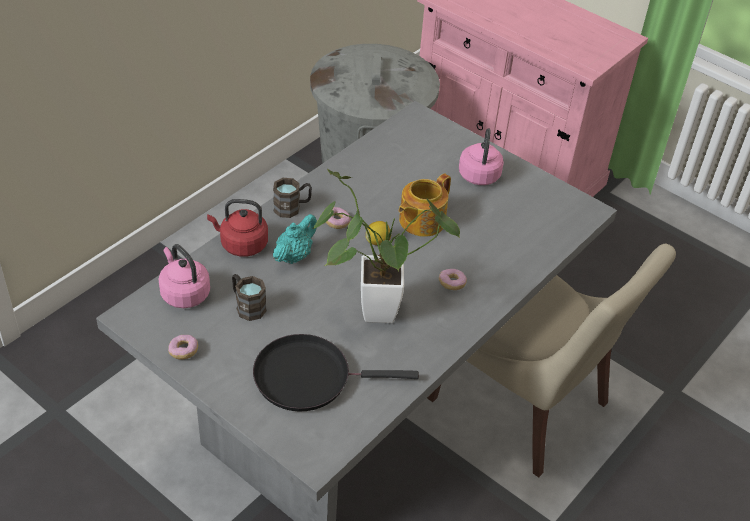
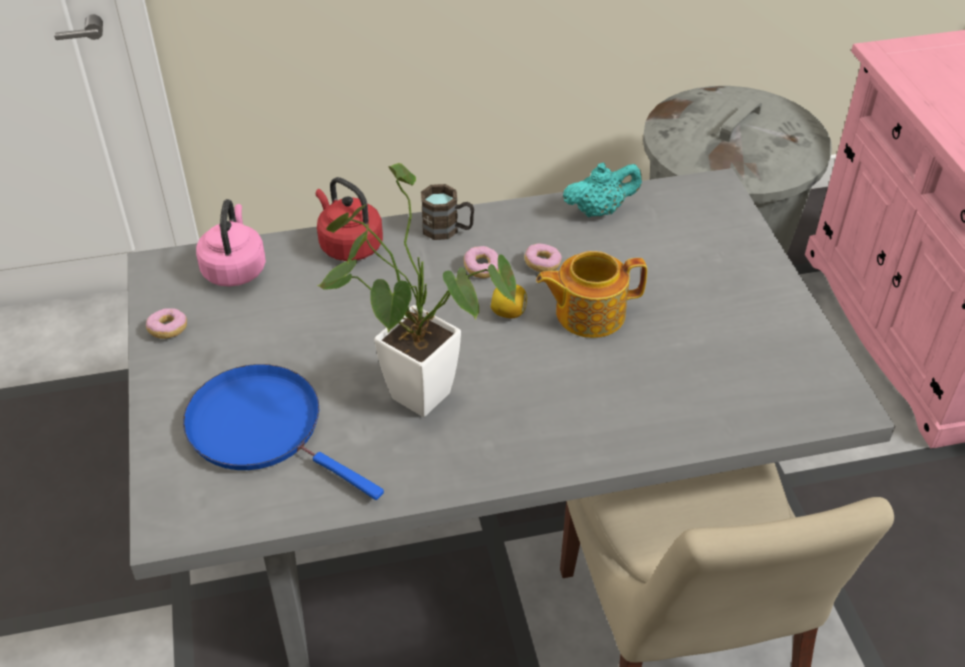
camera: 40 degrees right, 0 degrees up
brown mug [232,274,266,321] -> none
black frying pan [253,334,419,411] -> blue frying pan [183,364,384,500]
turquoise teapot [273,214,317,264] -> turquoise teapot moved to [563,163,642,217]
donut [439,269,467,290] -> donut moved to [524,244,562,272]
pink kettle [459,128,504,185] -> none

